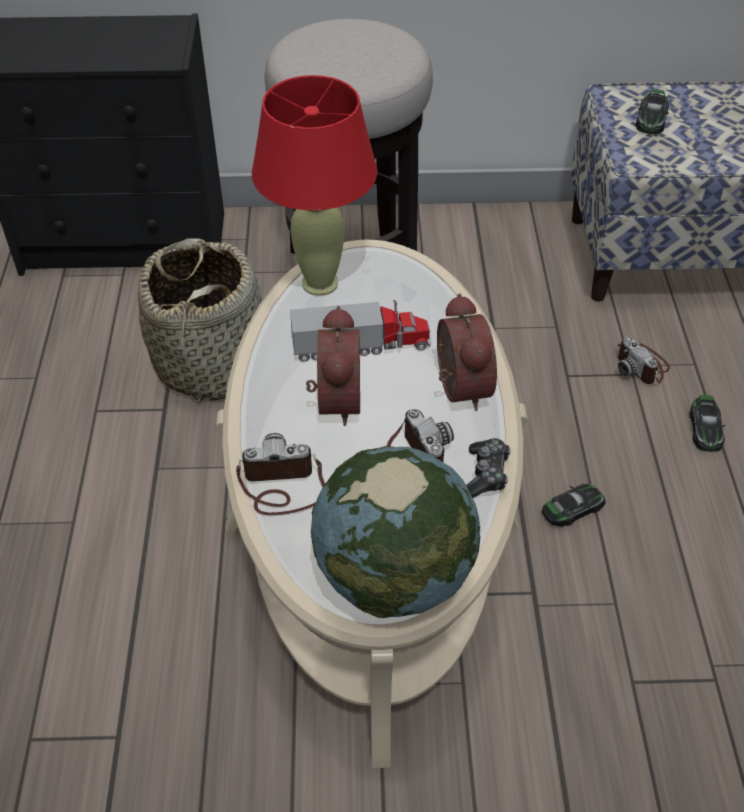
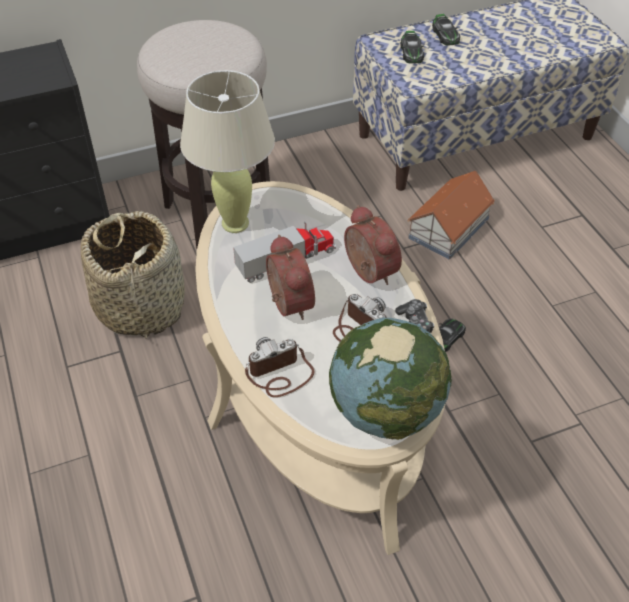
camera: 20 degrees left, 0 degrees up
red table lamp [252,75,377,296] -> beige table lamp [180,70,275,233]
camera [617,337,670,384] -> toy house [408,171,495,259]
toy car [690,395,725,452] -> toy car moved to [432,14,460,46]

